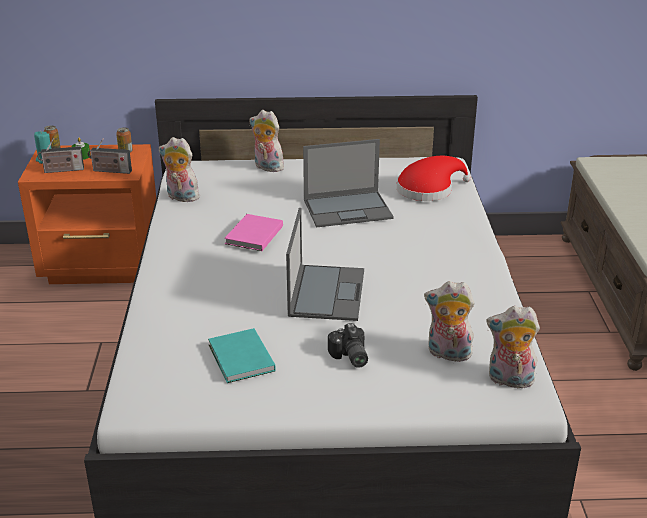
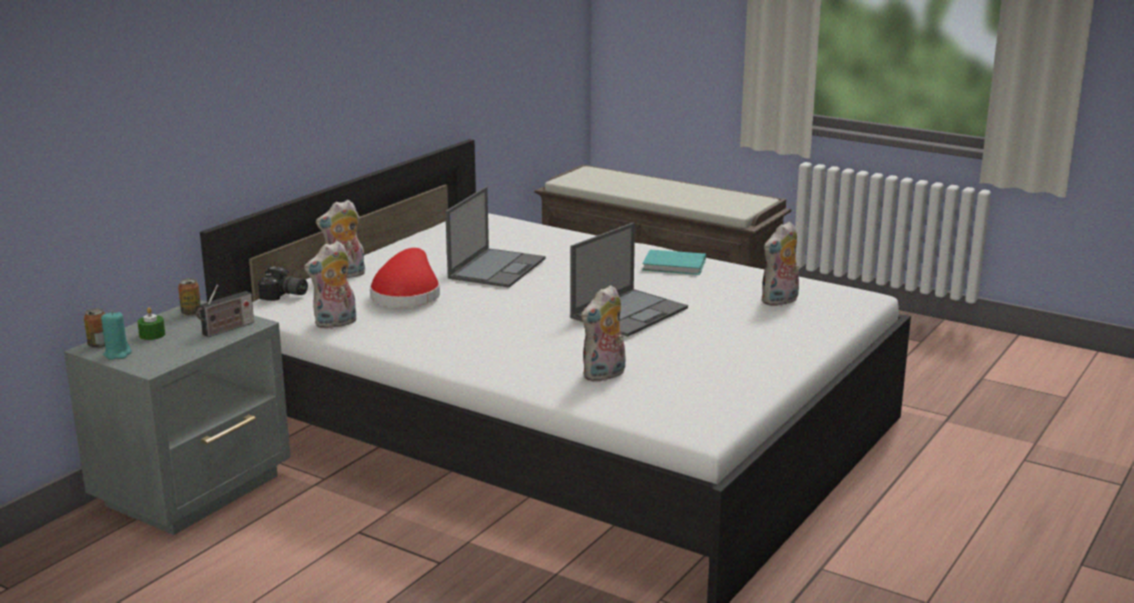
camera: 55 degrees left, 10 degrees down
orange nightstand [18,144,156,284] -> grey nightstand [64,300,291,535]
radio [37,138,84,173] -> none
turquoise book [208,328,276,383] -> turquoise book moved to [642,250,706,275]
pink book [224,214,283,251] -> none
laptop [286,208,364,321] -> laptop turned 90 degrees clockwise [570,222,688,337]
camera [328,323,368,368] -> camera moved to [258,266,308,301]
red hat [397,156,471,201] -> red hat moved to [370,248,440,307]
plush toy [486,306,540,388] -> plush toy moved to [581,285,626,382]

